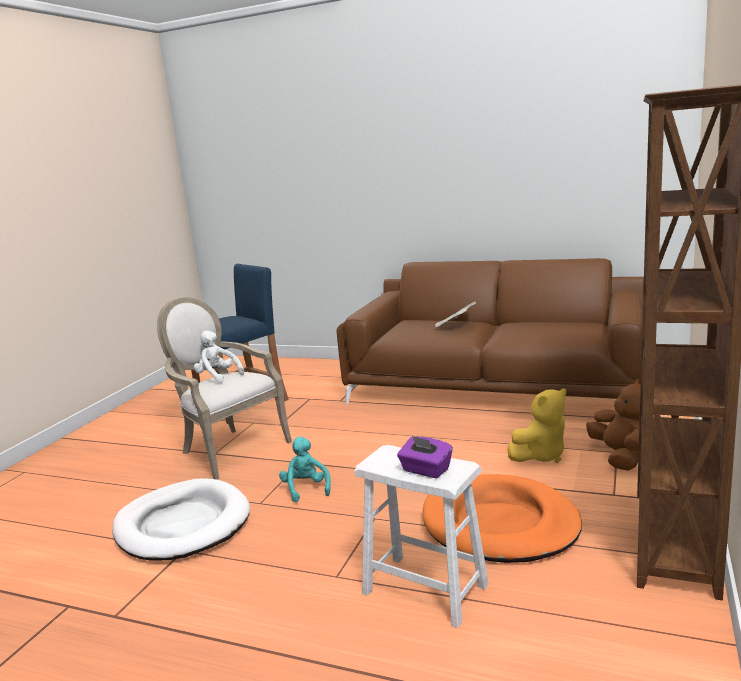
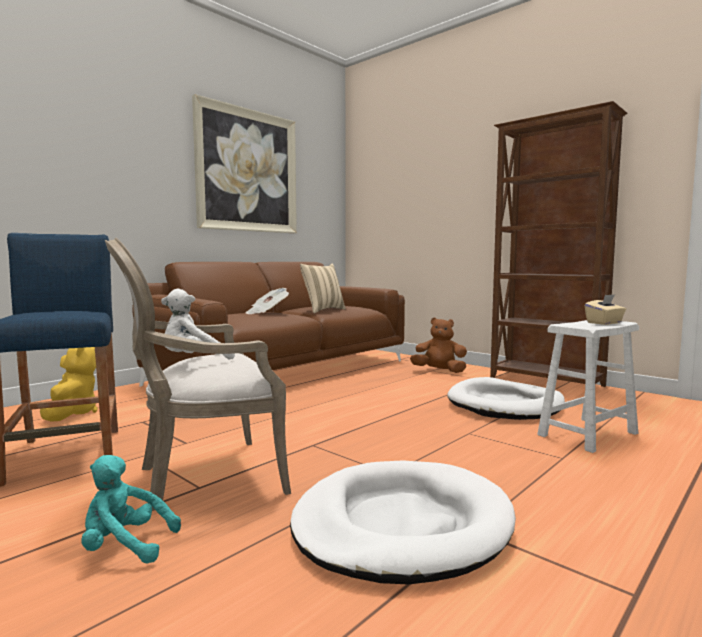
camera: 70 degrees left, 10 degrees down
turquoise plush toy [279,437,331,503] -> turquoise plush toy moved to [81,455,181,564]
purple tissue box [397,436,453,478] -> beige tissue box [585,294,626,325]
orange dog bed [423,474,582,563] -> white dog bed [448,377,565,420]
yellow plush toy [507,388,566,463] -> yellow plush toy moved to [40,347,98,422]
none -> picture [192,94,297,233]
none -> beige pillow [300,264,346,313]

